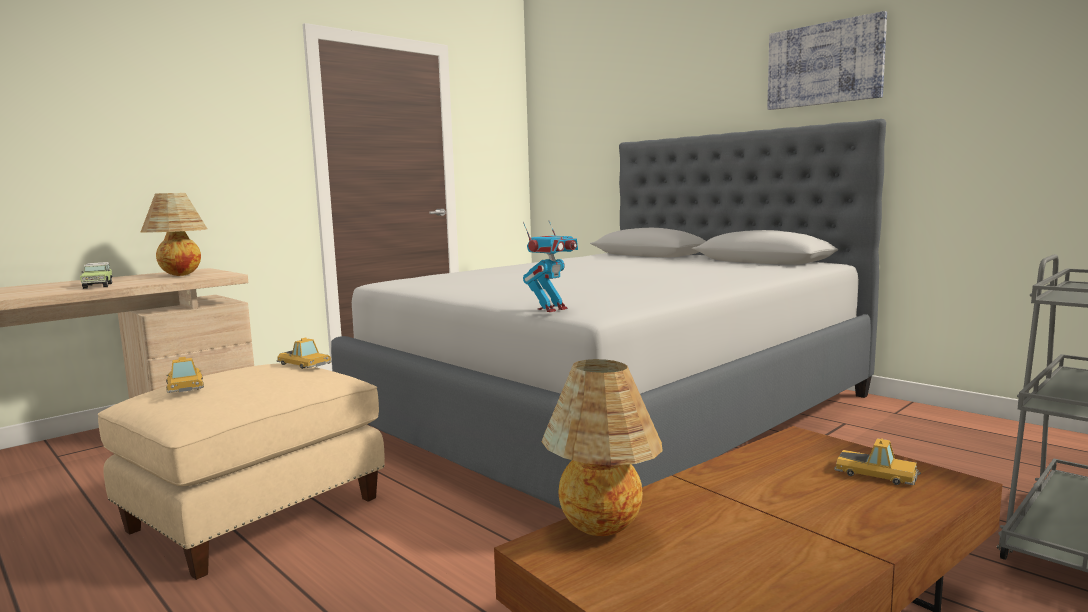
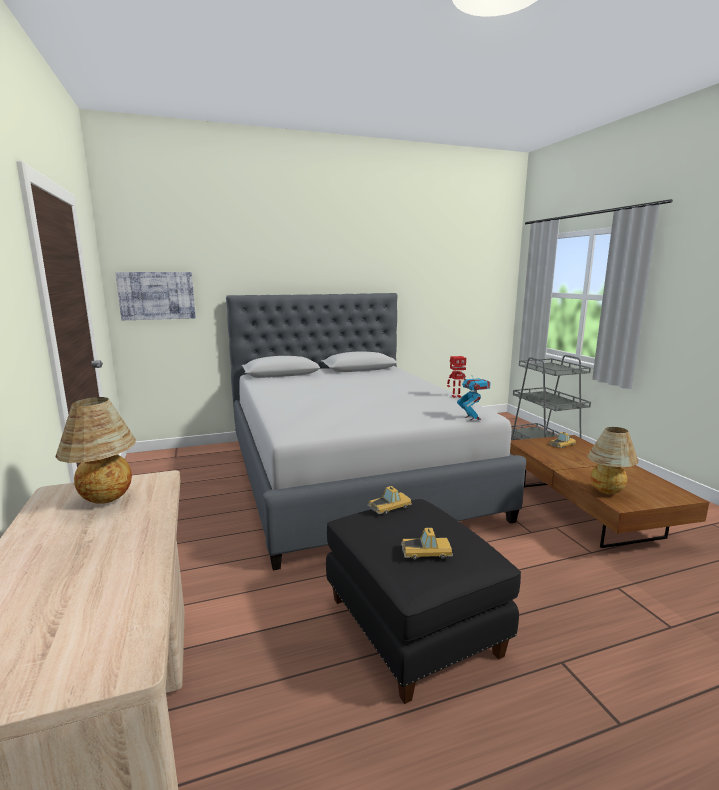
camera: 65 degrees left, 5 degrees up
toy car [80,262,113,289] -> none
beige ottoman [97,363,385,580] -> black ottoman [326,499,521,704]
picture [767,11,887,110] -> picture moved to [115,272,196,320]
none -> toy robot [447,356,466,398]

